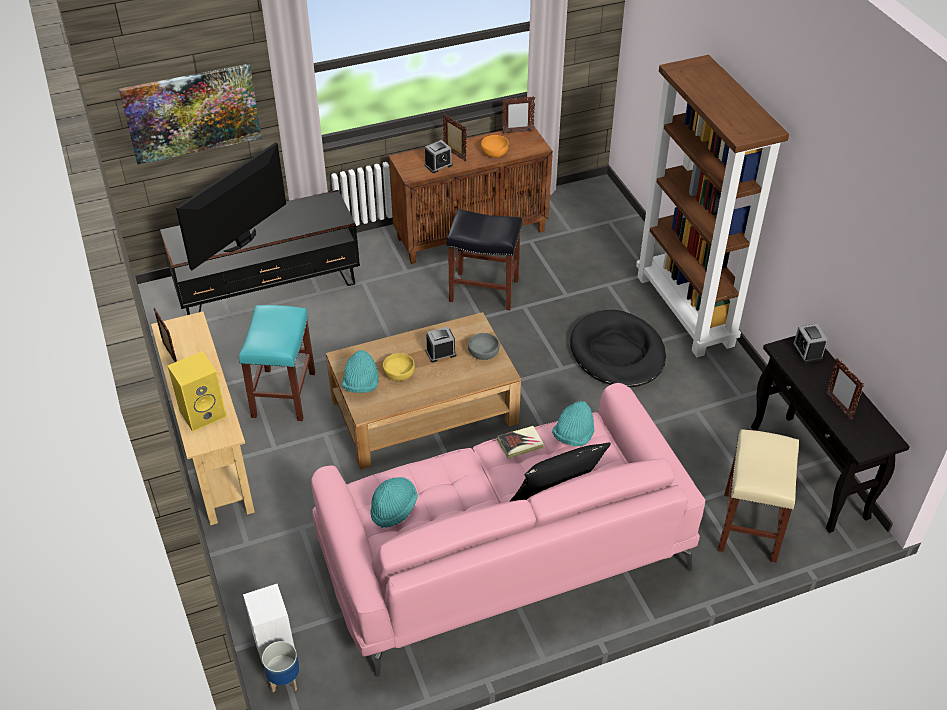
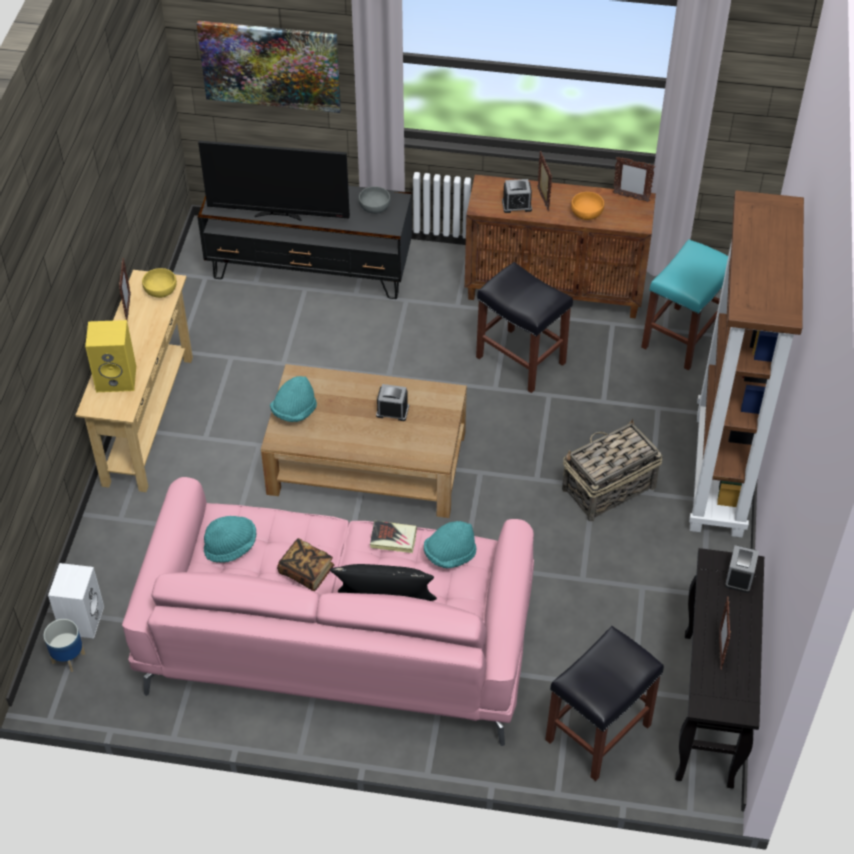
camera: 30 degrees right, 5 degrees up
television [176,142,286,270] -> television turned 150 degrees counterclockwise [198,140,350,221]
turquoise stool [239,305,315,421] -> turquoise stool moved to [641,239,728,370]
yellow bowl [382,353,415,381] -> yellow bowl moved to [142,268,177,298]
grey bowl [468,333,500,360] -> grey bowl moved to [359,186,391,214]
black dog bed [570,310,666,387] -> basket [562,419,663,521]
beige stool [718,429,799,562] -> black stool [545,626,664,781]
none -> book [277,538,334,591]

